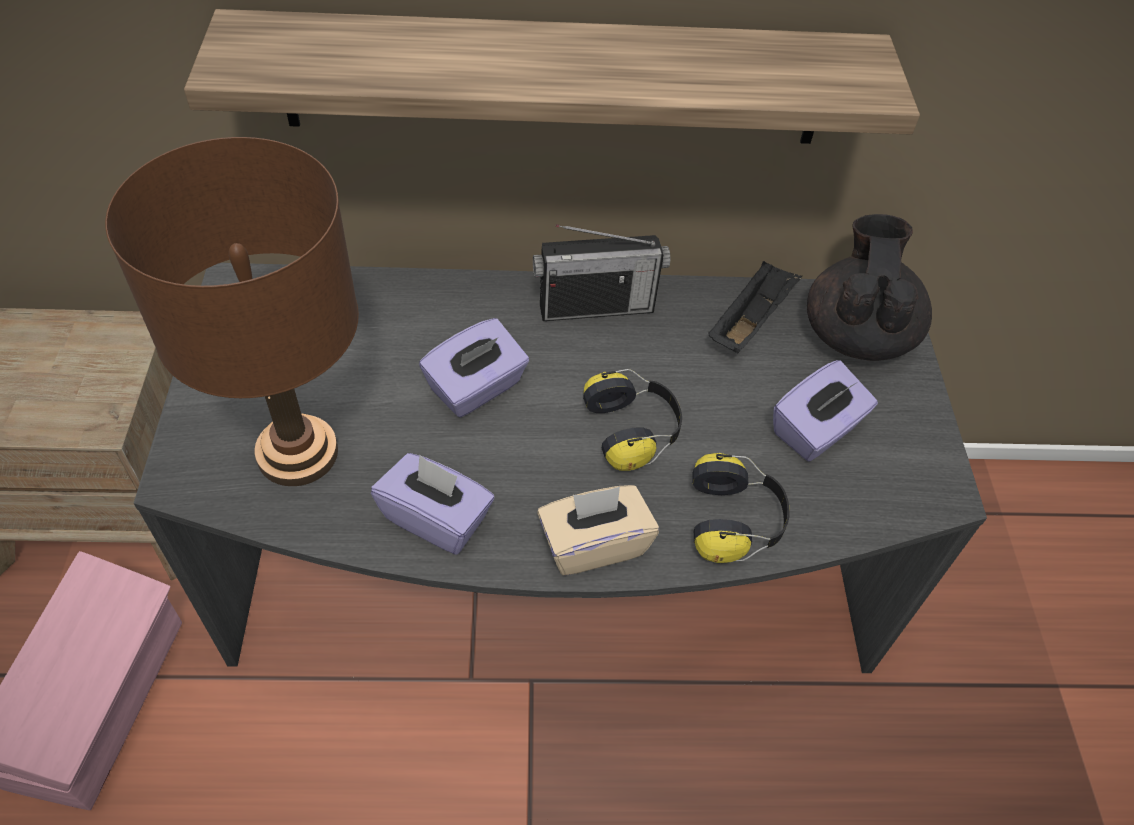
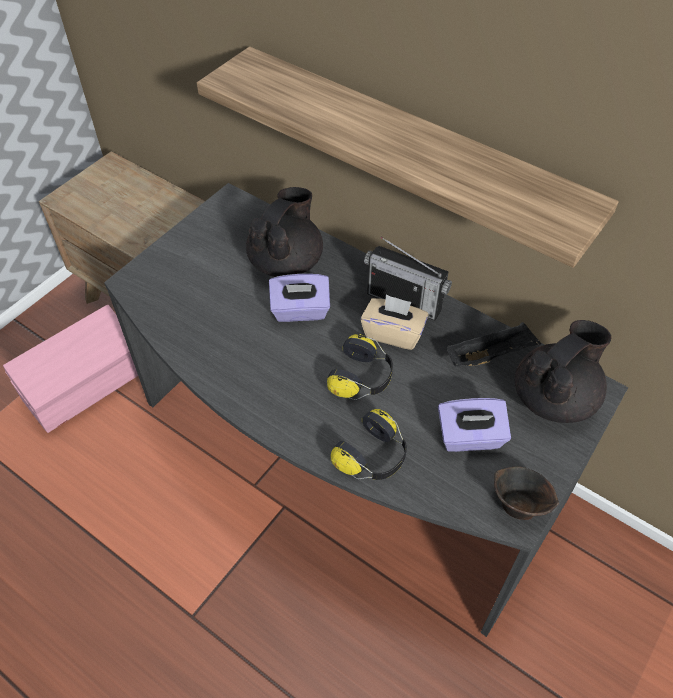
camera: 40 degrees right, 0 degrees up
brown table lamp [105,137,359,486] -> none
purple tissue box [371,453,494,555] -> none
beige tissue box [537,485,659,576] -> beige tissue box moved to [360,294,428,350]
none -> black teapot [246,187,323,277]
none -> brown bowl [494,466,559,520]

